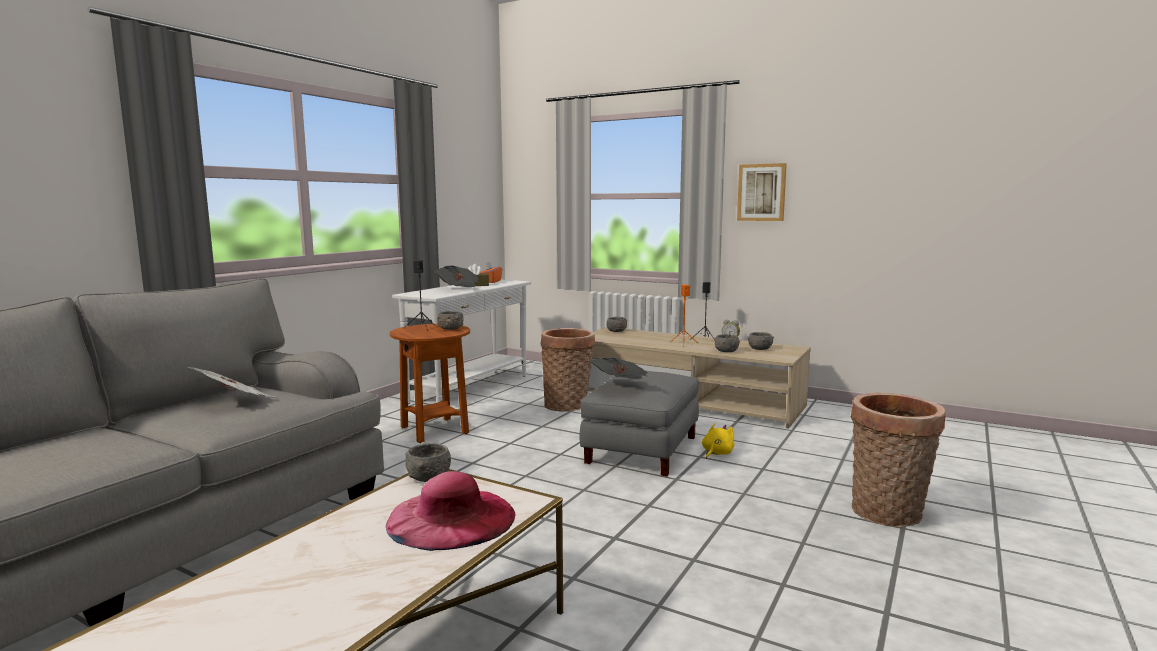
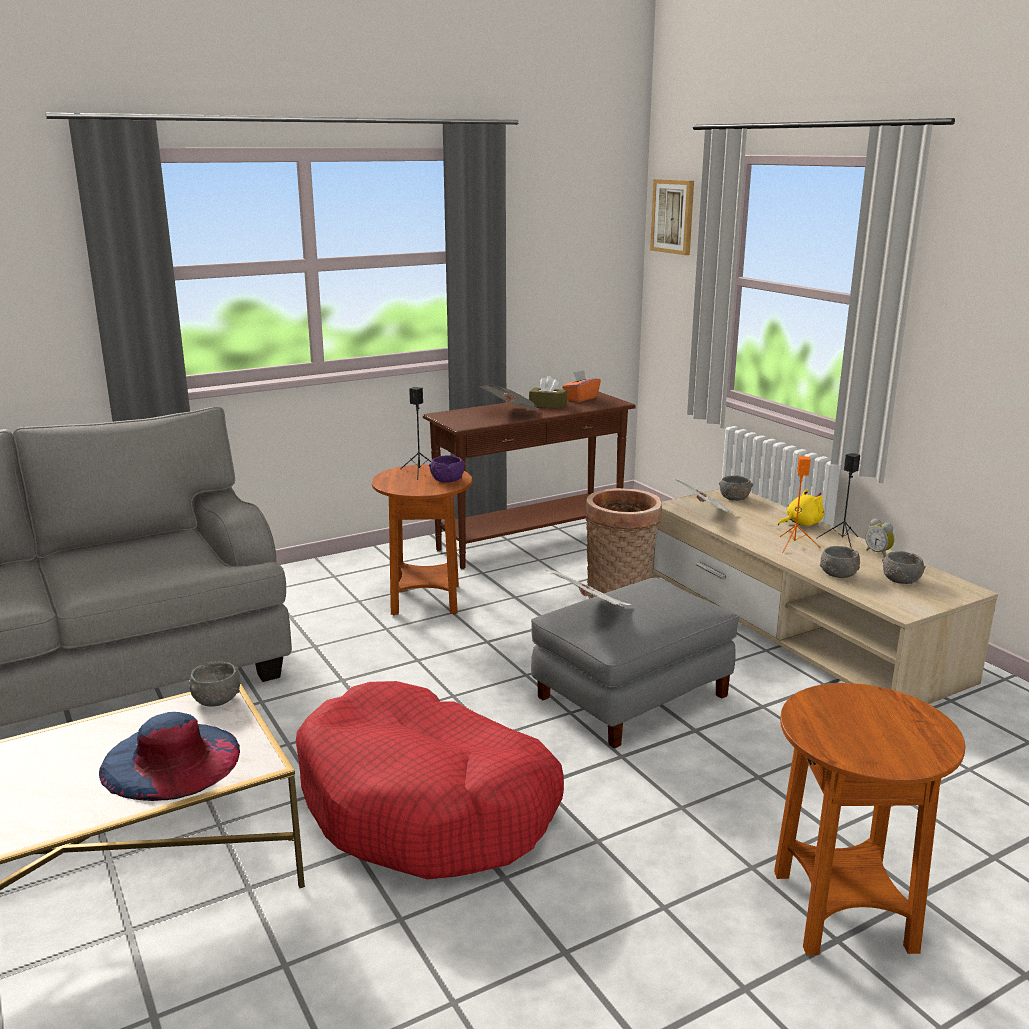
camera: 30 degrees right, 10 degrees up
newspaper [188,367,278,398] -> newspaper moved to [671,478,737,514]
pink hat [386,471,516,551] -> blue hat [99,712,240,801]
white console table [392,280,531,404] -> brown console table [423,391,636,570]
grey bowl [437,311,464,330] -> purple bowl [429,456,465,483]
yellow plush toy [702,423,735,459] -> yellow plush toy moved to [778,489,824,526]
picture [737,163,787,221] -> picture moved to [650,179,694,255]
basket [851,393,946,527] -> brown side table [774,683,965,955]
none -> red dog bed [296,681,564,879]

